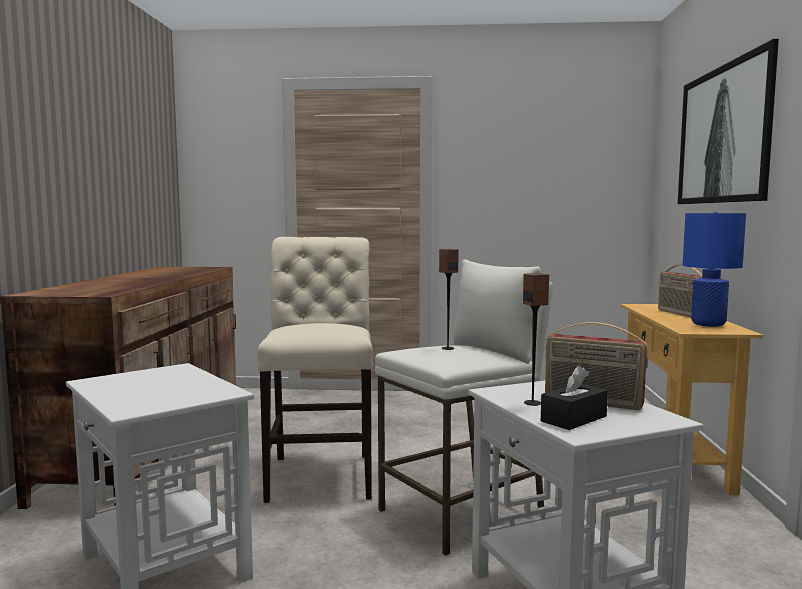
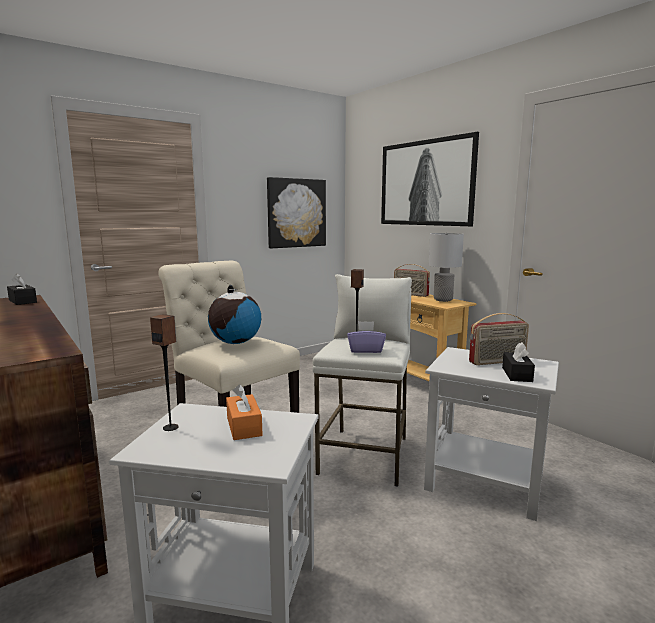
camera: 40 degrees left, 5 degrees up
speaker [523,273,549,406] -> speaker moved to [150,314,179,431]
blue table lamp [682,211,746,327] -> grey table lamp [429,233,464,302]
none -> black tissue box [7,274,37,305]
none -> globe [208,285,261,344]
none -> orange tissue box [226,384,262,440]
none -> picture [267,177,326,248]
none -> purple tissue box [347,321,386,353]

